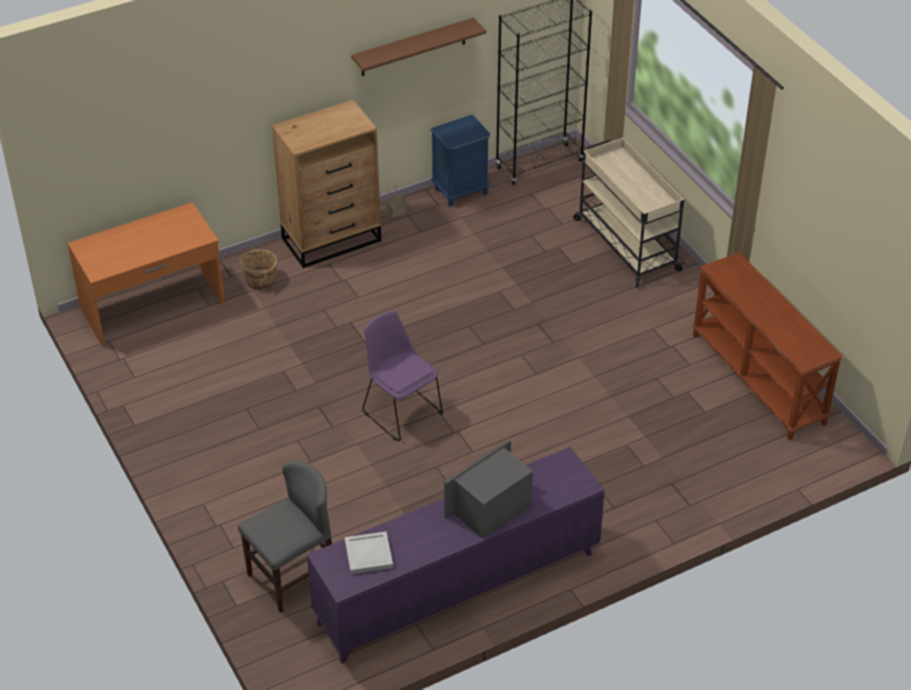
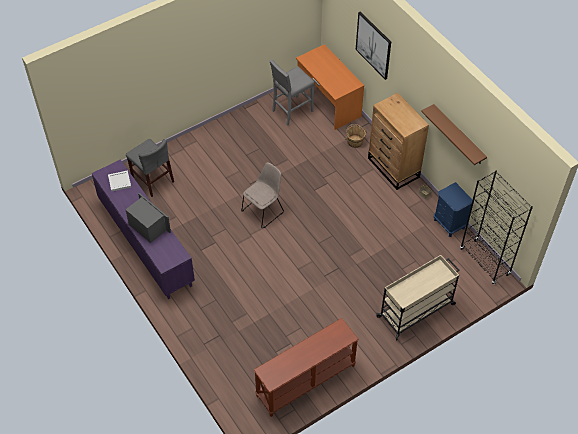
camera: 85 degrees right, 10 degrees up
purple chair [362,311,443,441] -> beige chair [241,162,284,228]
none -> grey stool [270,59,315,126]
none -> picture [356,12,391,80]

